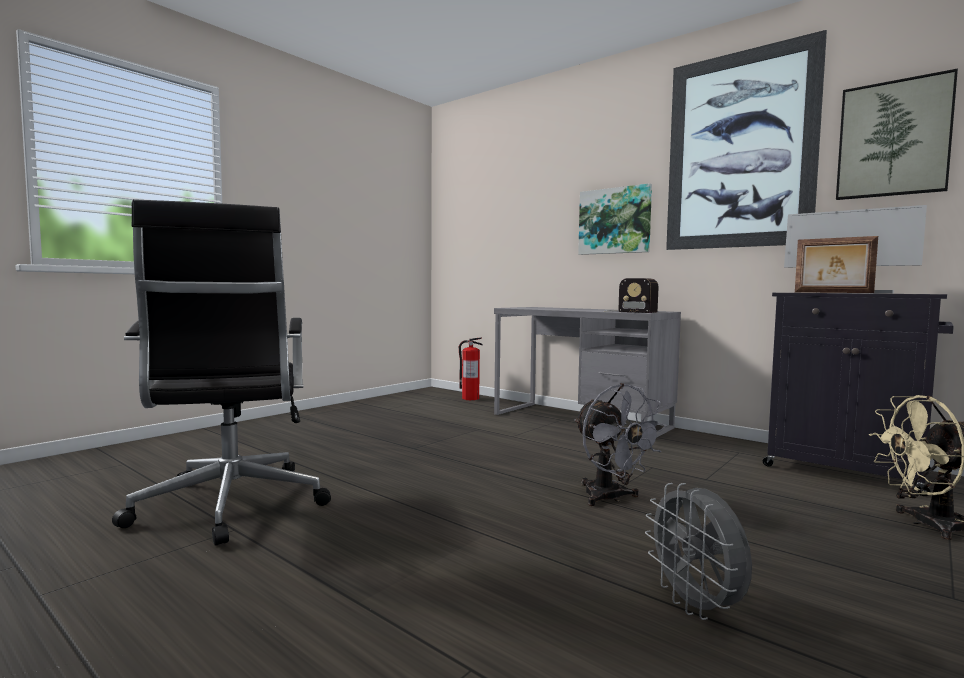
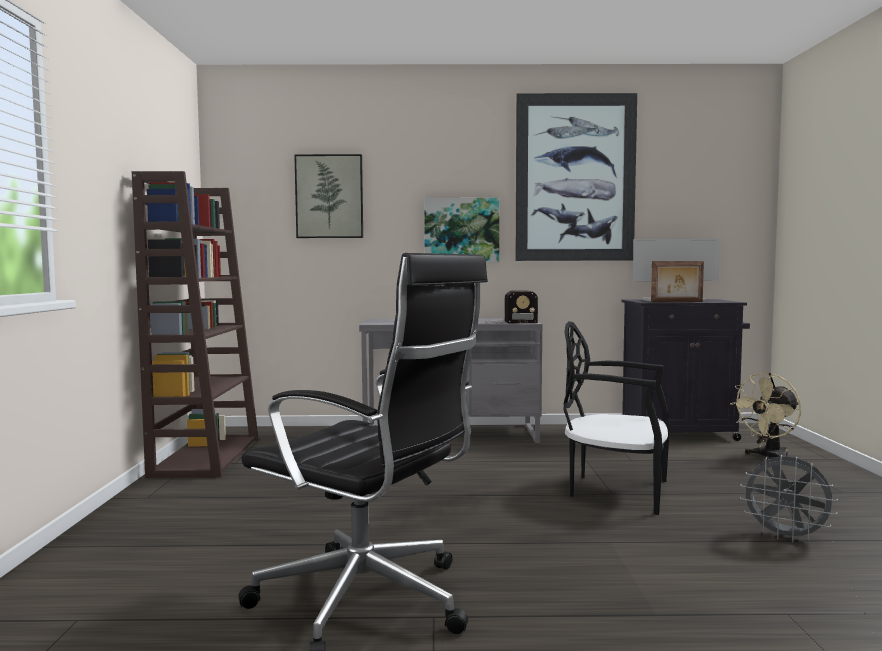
camera: 40 degrees left, 0 degrees up
fire extinguisher [459,337,483,400] -> none
grey fan [574,383,667,506] -> black chair [564,321,670,515]
picture [836,69,958,200] -> picture moved to [294,154,363,238]
none -> brown bookcase [132,171,259,478]

